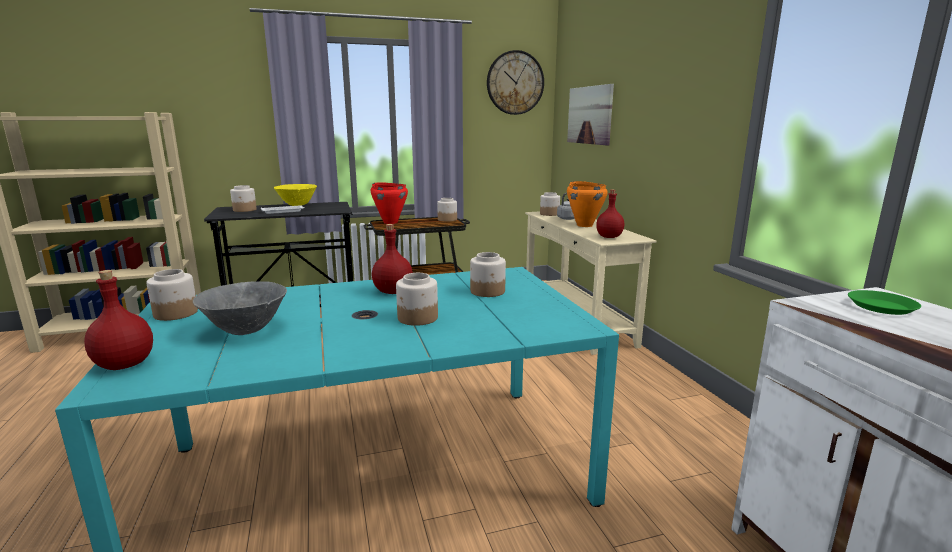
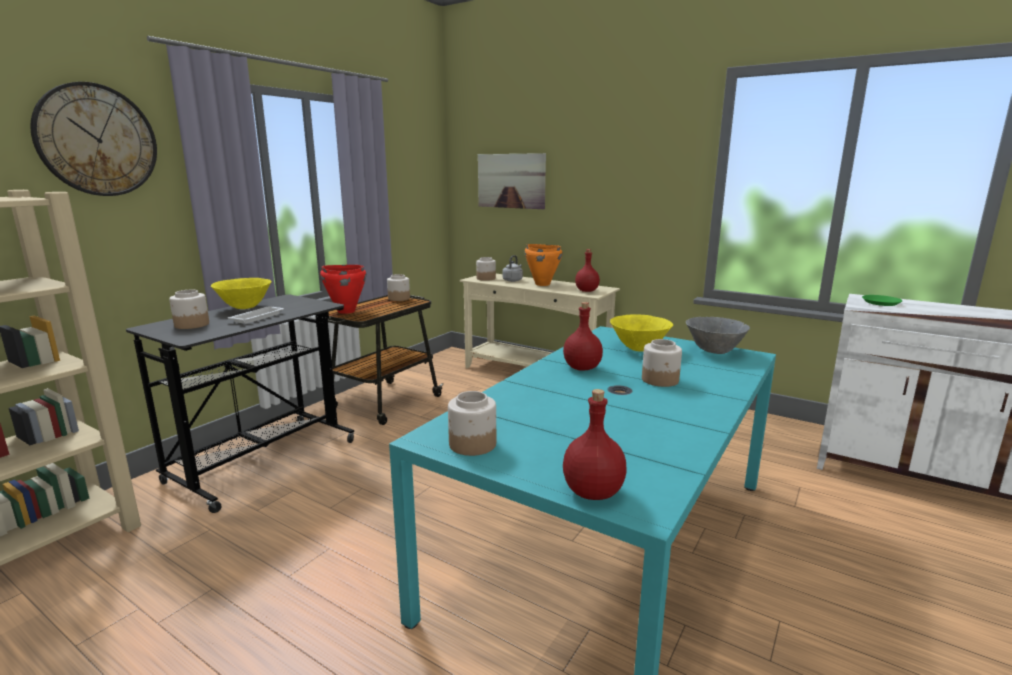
camera: 40 degrees left, 0 degrees up
grey bowl [193,281,287,335] -> grey bowl moved to [686,317,750,354]
jar [470,252,506,297] -> yellow bowl [610,314,673,352]
wall clock [487,50,544,115] -> wall clock moved to [30,82,157,196]

